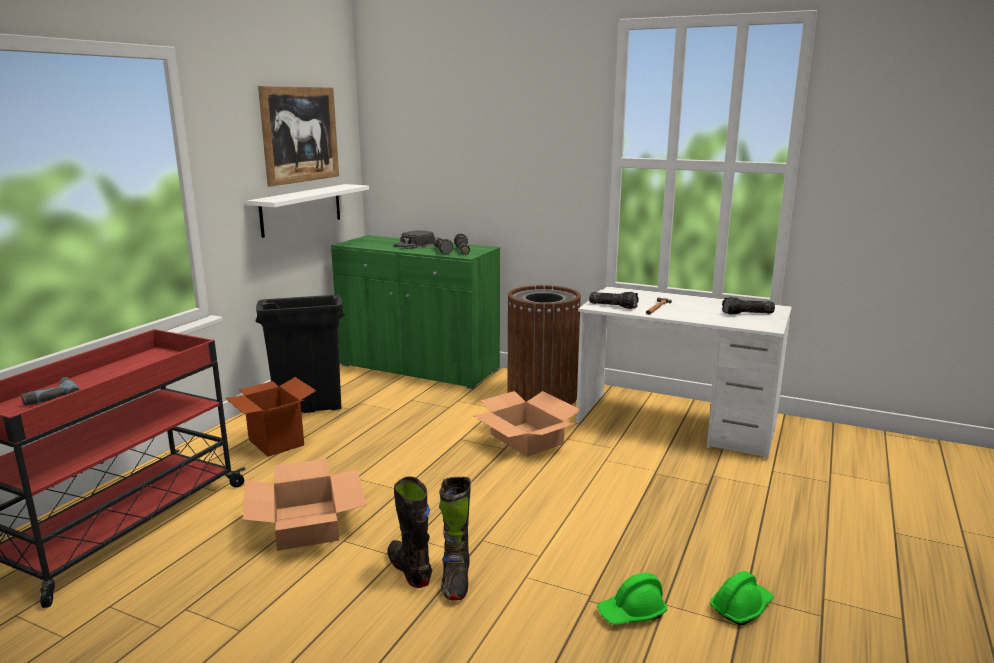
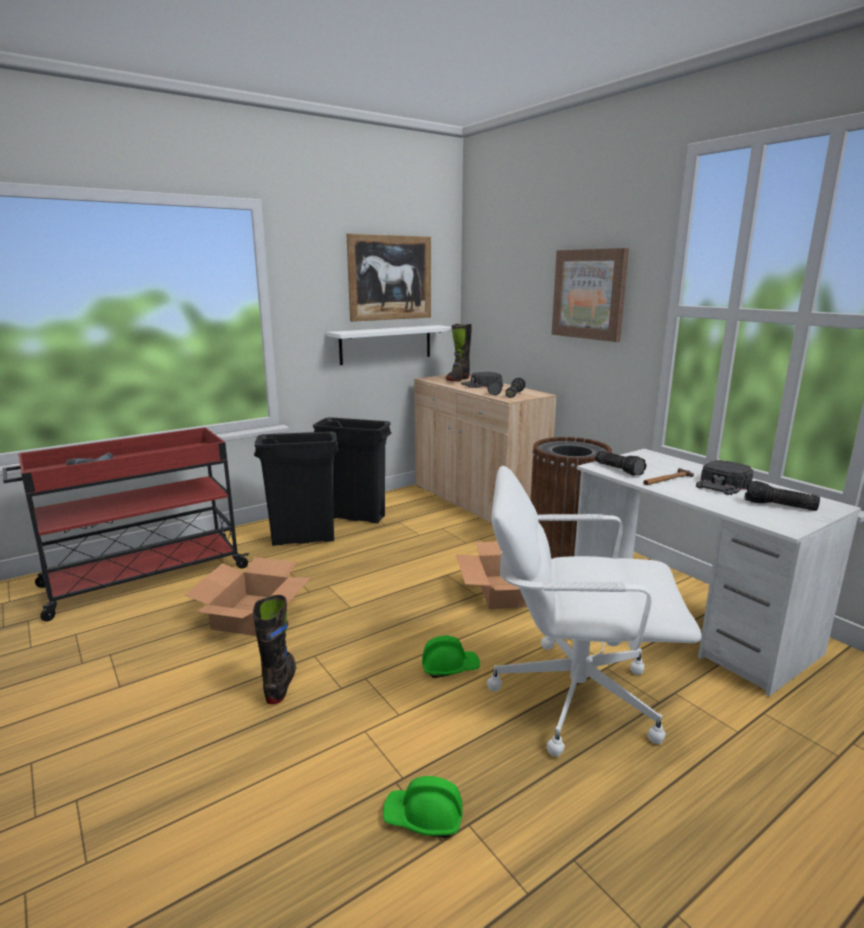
camera: 30 degrees right, 0 degrees up
cardboard box [225,377,316,457] -> black trash can [254,431,339,546]
green cabinet [331,235,500,390] -> beige cabinet [414,375,557,523]
black boot [439,477,471,601] -> black boot moved to [446,324,472,382]
green hard hat [710,571,774,625] -> green hard hat moved to [422,636,480,678]
none -> white office chair [487,466,702,756]
none -> picture [552,248,629,342]
none -> black cap [696,460,753,495]

